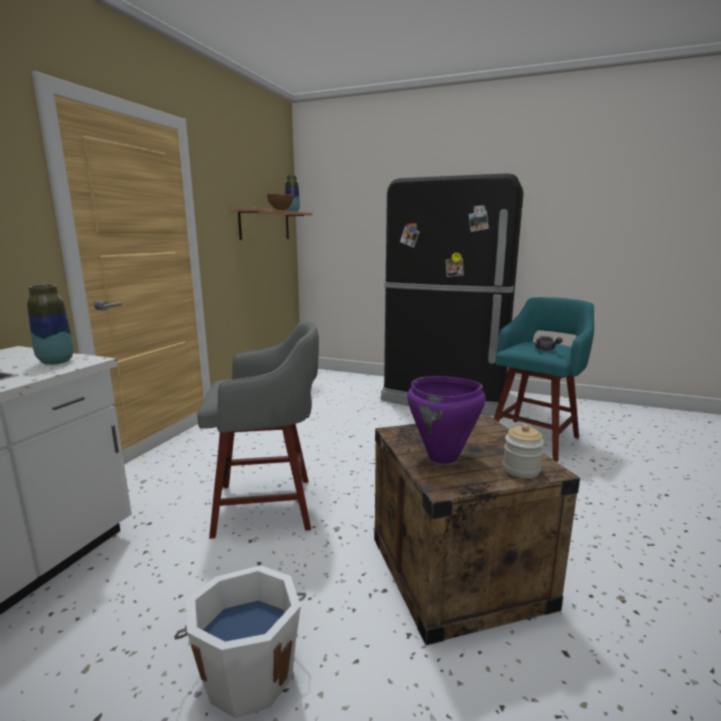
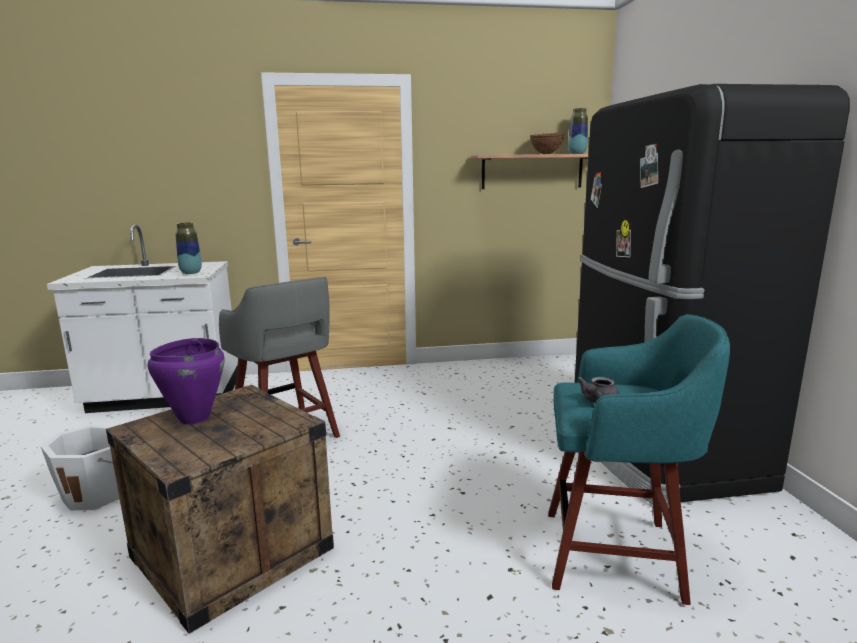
camera: 60 degrees right, 0 degrees up
jar [503,424,544,478] -> none

